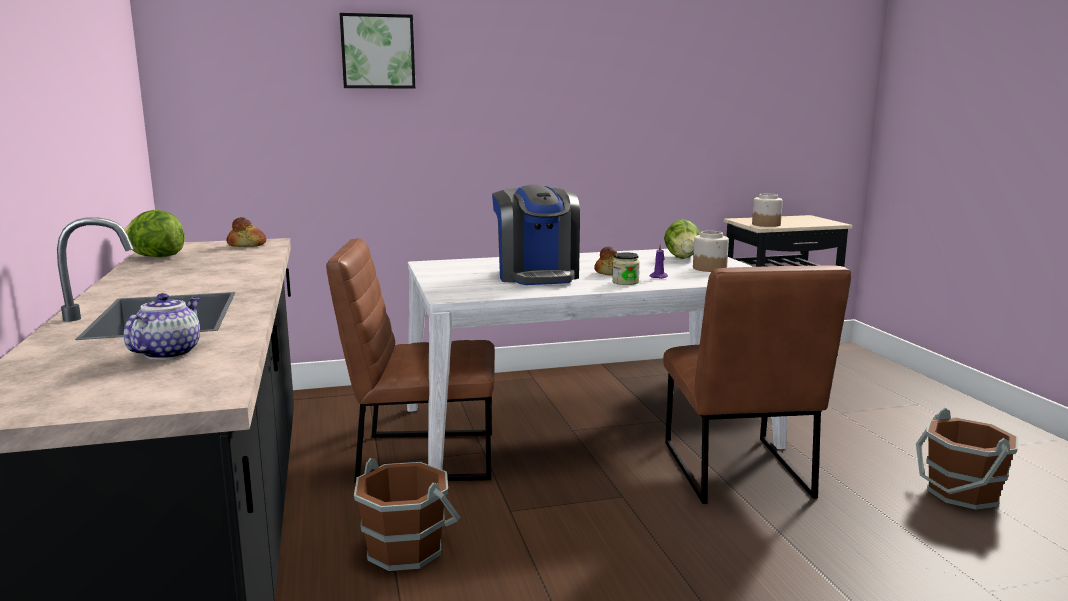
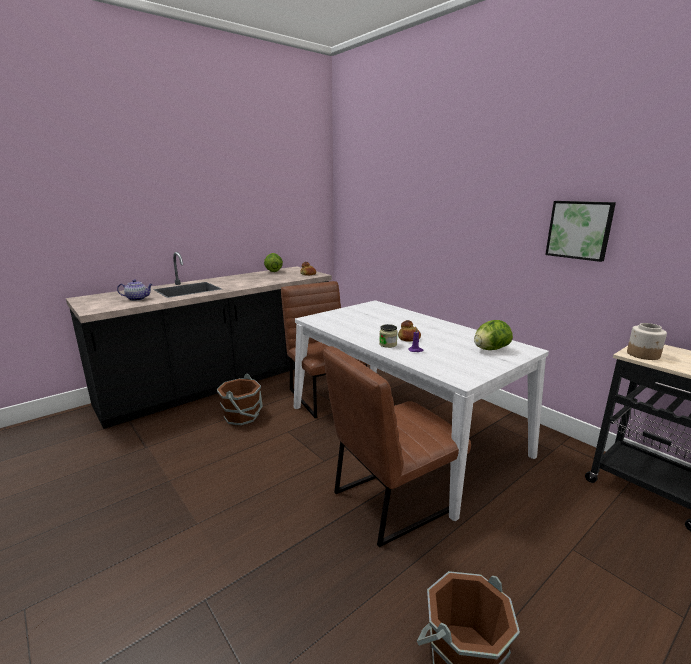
camera: 65 degrees right, 5 degrees up
picture [340,13,415,88] -> picture moved to [545,201,616,262]
coffee machine [492,184,580,285] -> none
jar [693,231,729,272] -> none

